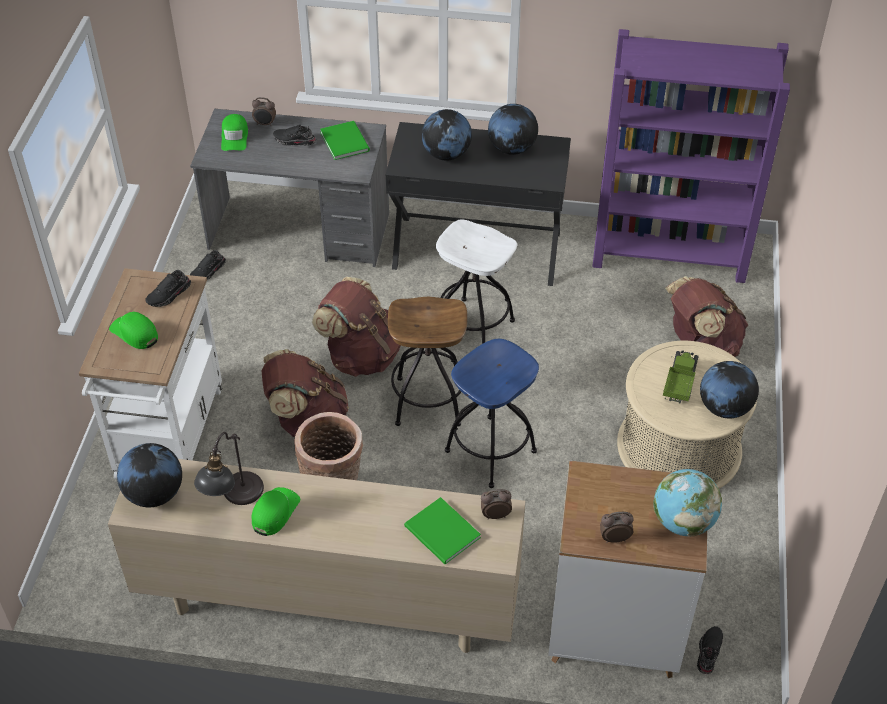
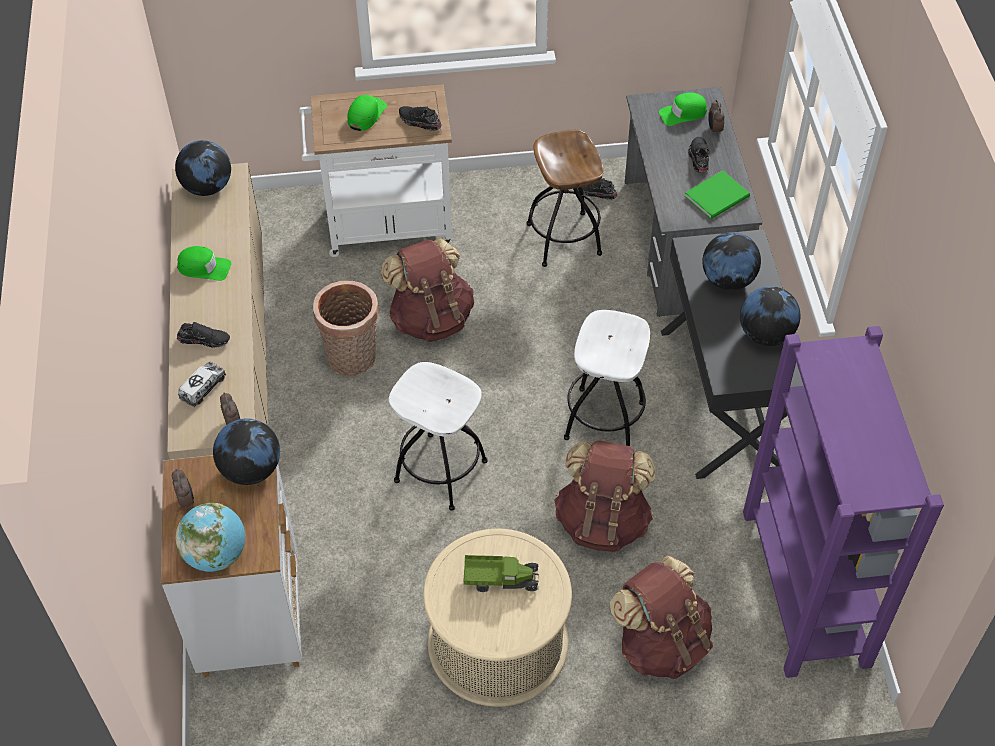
camera: 75 degrees right, 5 degrees up
grey table lamp [194,432,264,505] -> none
brown backpack [312,277,401,377] -> brown backpack moved to [554,441,655,552]
brown stool [388,297,467,426] -> brown stool moved to [527,130,604,267]
green book [404,497,481,564] -> toy truck [178,362,226,407]
blue stool [445,339,539,488] -> white stool [389,362,488,511]
black shoe [697,626,723,674] -> black shoe moved to [177,322,230,348]
globe [700,361,759,418] -> globe moved to [213,419,280,485]

